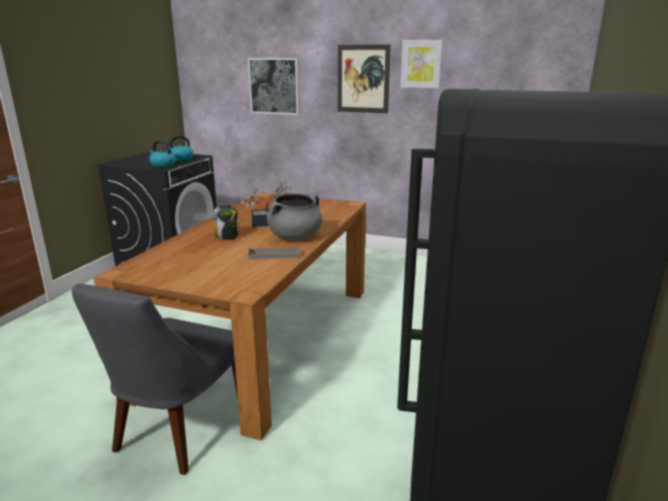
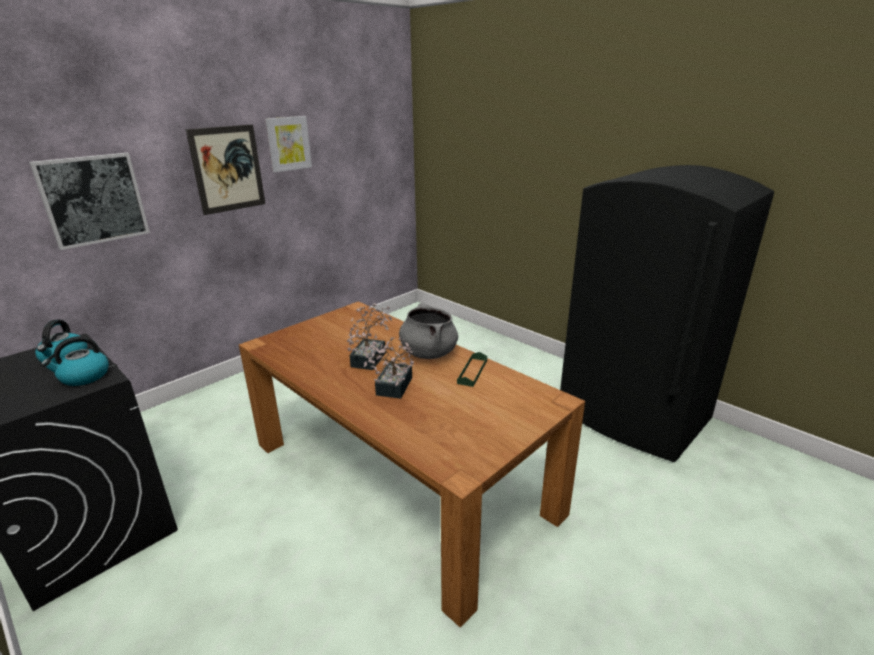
camera: 65 degrees left, 5 degrees up
grey chair [72,284,238,475] -> none
jar [214,204,239,240] -> potted plant [364,337,414,399]
grey tray [248,246,300,259] -> green tray [457,352,487,387]

